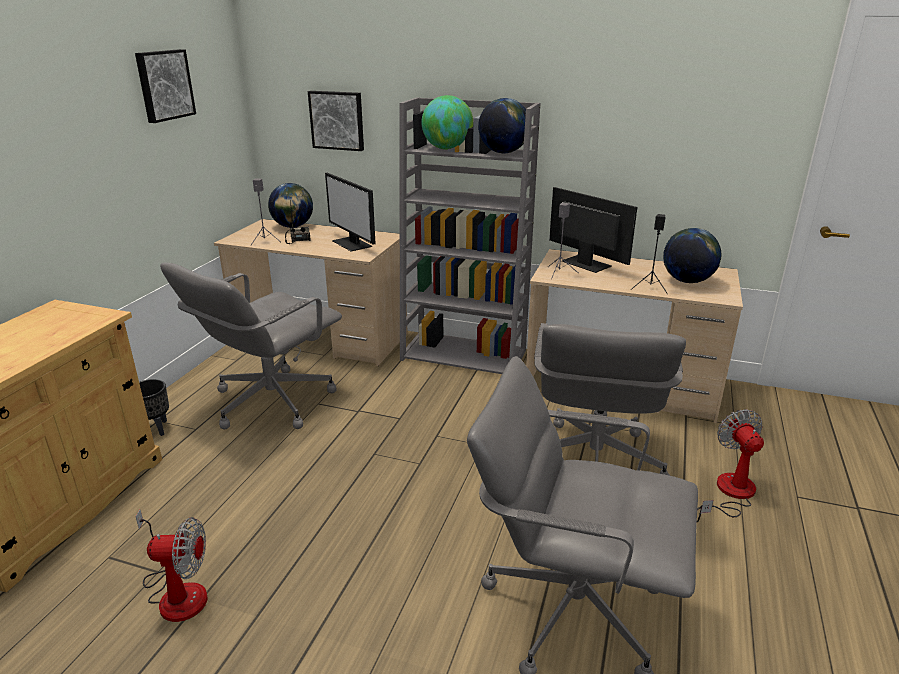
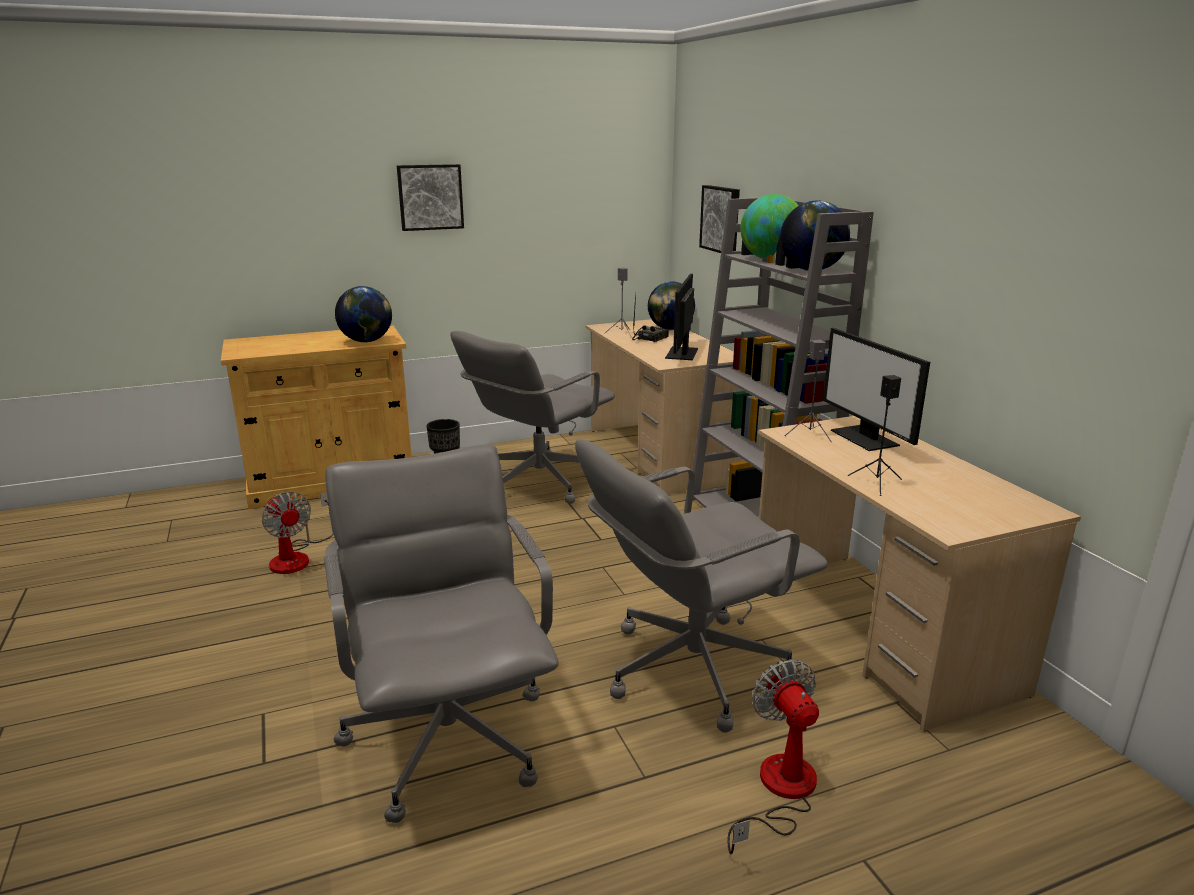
camera: 50 degrees right, 5 degrees down
picture [135,49,196,123] -> picture moved to [397,164,464,231]
grey office chair [160,262,342,429] -> grey office chair turned 45 degrees counterclockwise [450,331,615,504]
monitor [549,187,637,273] -> monitor turned 150 degrees clockwise [823,328,930,451]
globe [663,228,721,283] -> globe moved to [335,286,392,342]
fan [697,409,764,523] -> fan turned 60 degrees counterclockwise [727,659,819,854]

